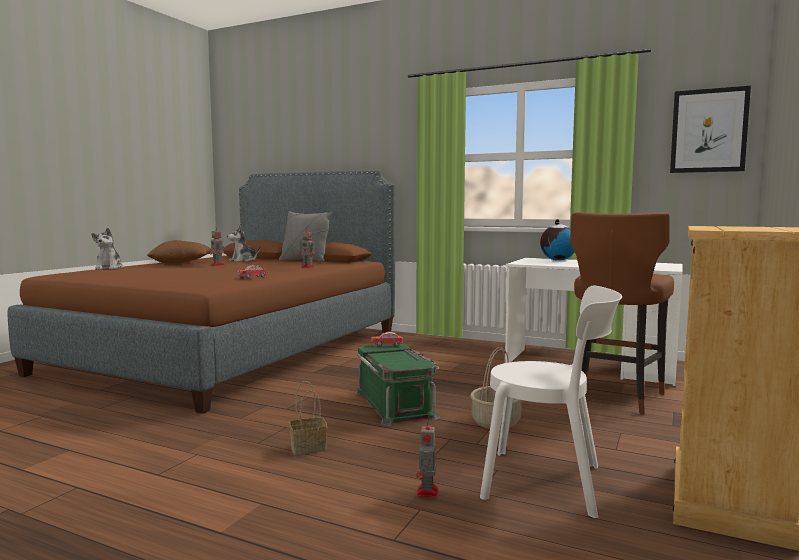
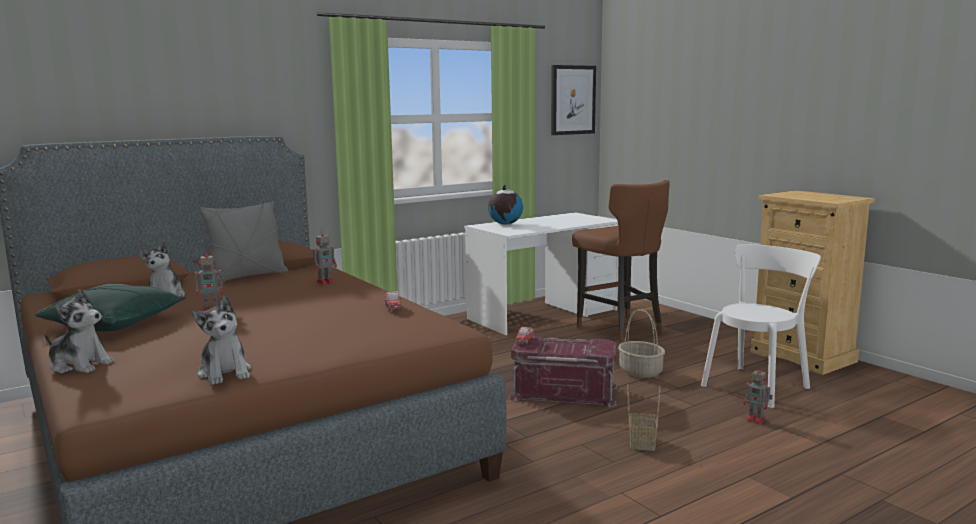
camera: 60 degrees left, 5 degrees up
brown pillow [147,240,211,264] -> green pillow [35,284,186,331]
green storage box [355,344,440,426] -> red storage box [509,336,617,407]
none -> plush toy [192,296,251,385]

